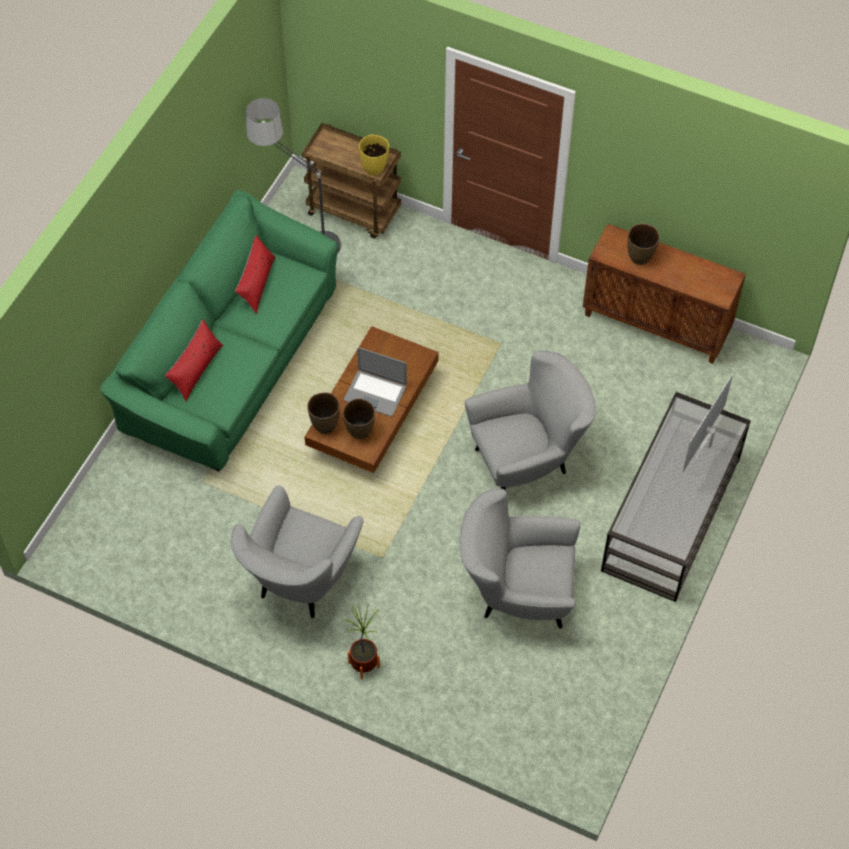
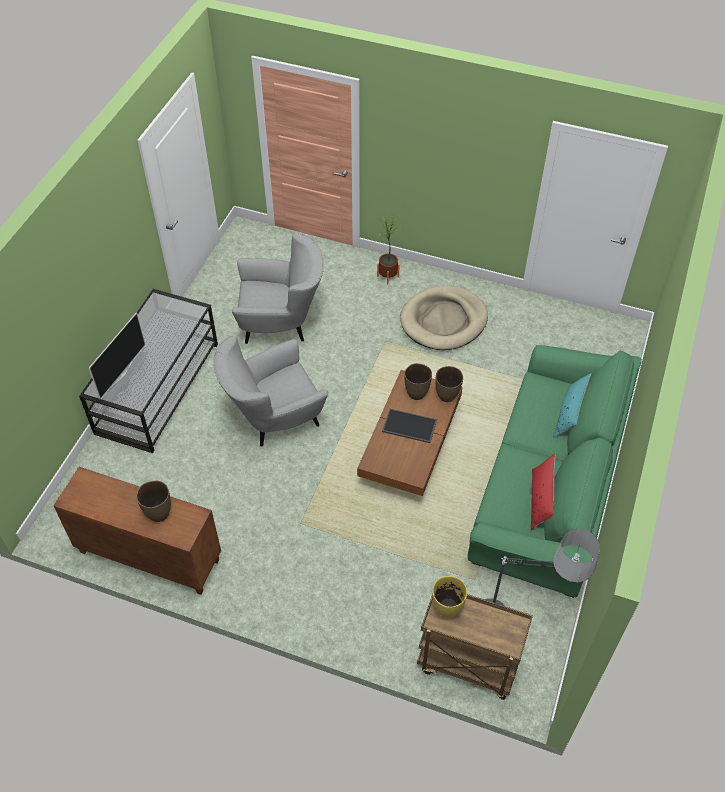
camera: 175 degrees right, 5 degrees down
red pillow [165,319,223,401] -> turquoise pillow [554,373,591,438]
grey armchair [231,485,364,618] -> beige dog bed [400,286,488,350]
laptop [344,347,407,416] -> tray [382,409,437,443]

